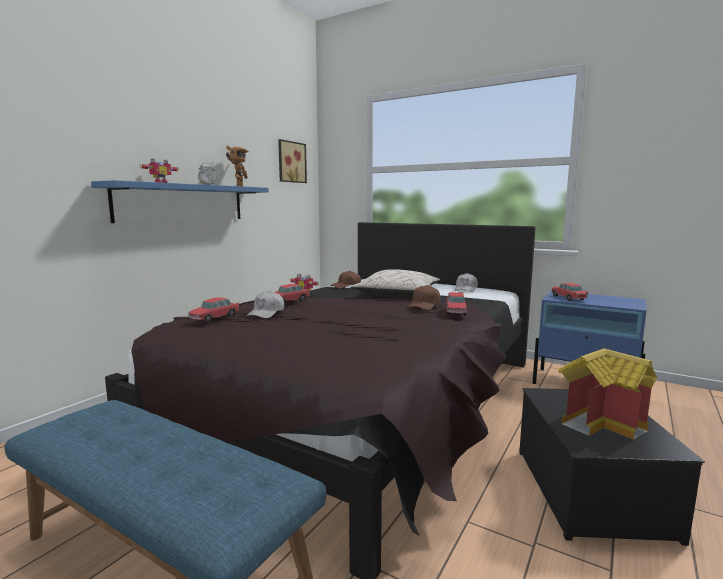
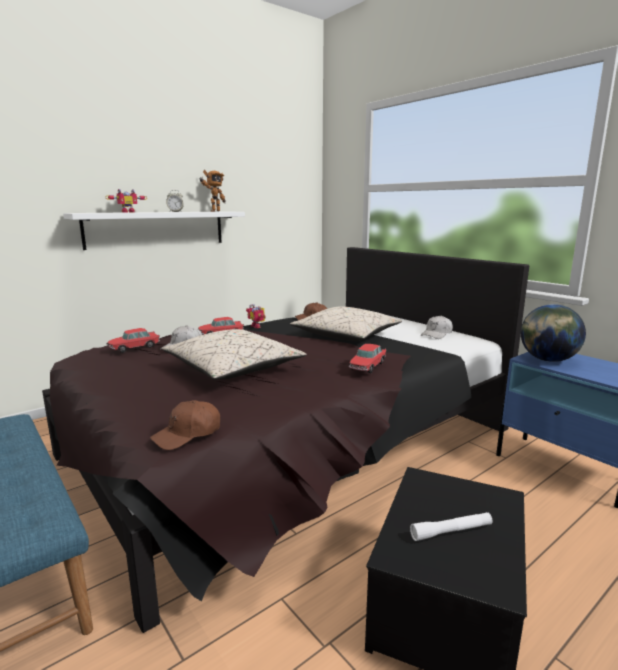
camera: 20 degrees right, 5 degrees up
blue shelf [91,180,269,223] -> white shelf [63,211,245,250]
picture [278,139,307,183] -> none
brown cap [408,285,440,310] -> brown cap moved to [150,400,220,450]
toy car [551,283,588,301] -> globe [521,304,586,362]
toy house [558,349,657,440] -> white flashlight [410,512,493,541]
none -> beige pillow [162,329,307,380]

